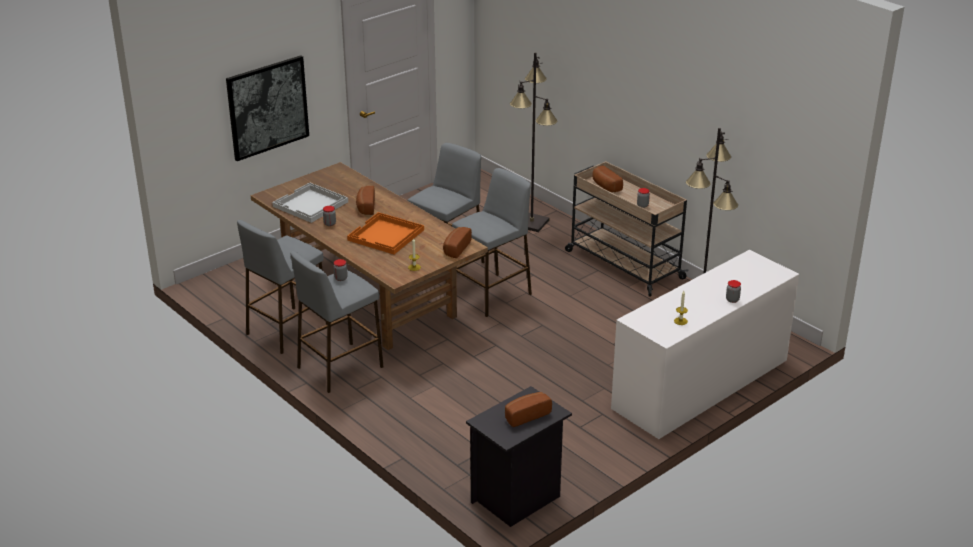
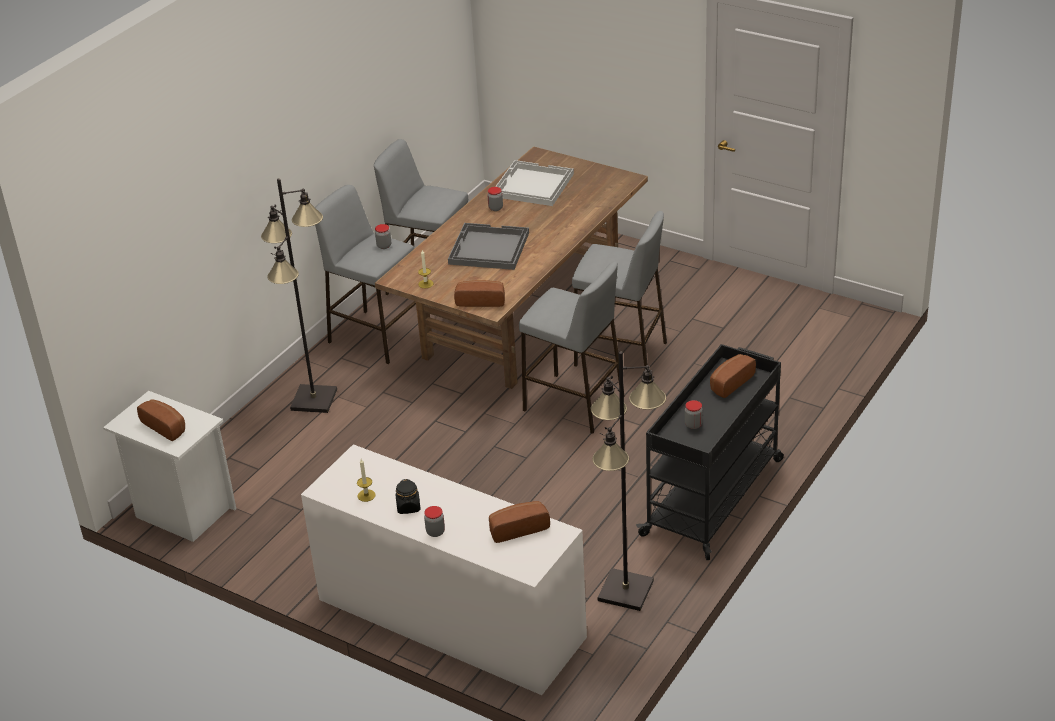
camera: 75 degrees right, 5 degrees up
picture [226,55,309,161] -> none
orange tray [347,212,424,254] -> grey tray [448,223,529,270]
bread [356,186,375,215] -> bread moved to [489,501,550,543]
black nightstand [466,386,572,527] -> white nightstand [103,391,237,542]
black floor lamp [510,52,558,232] -> black floor lamp moved to [261,179,337,413]
beige cart [565,161,688,297] -> black cart [636,344,784,560]
none -> black jar [396,479,421,514]

